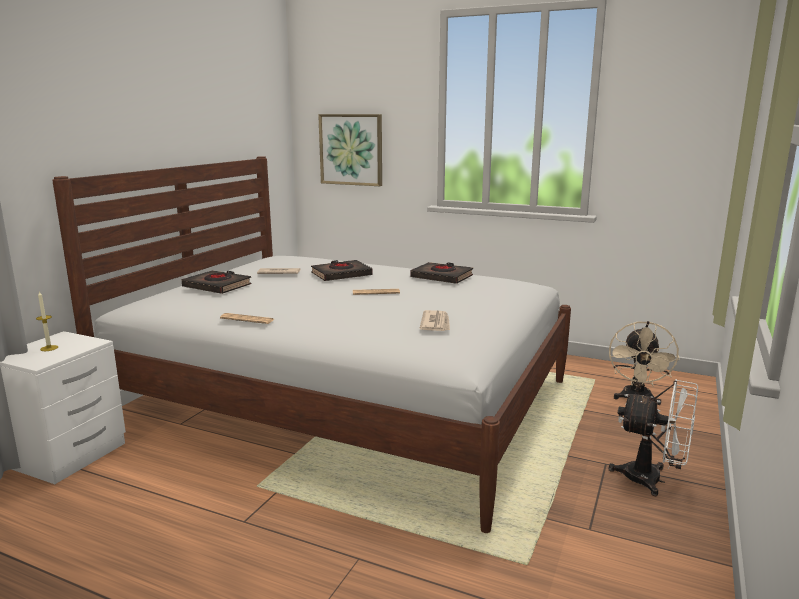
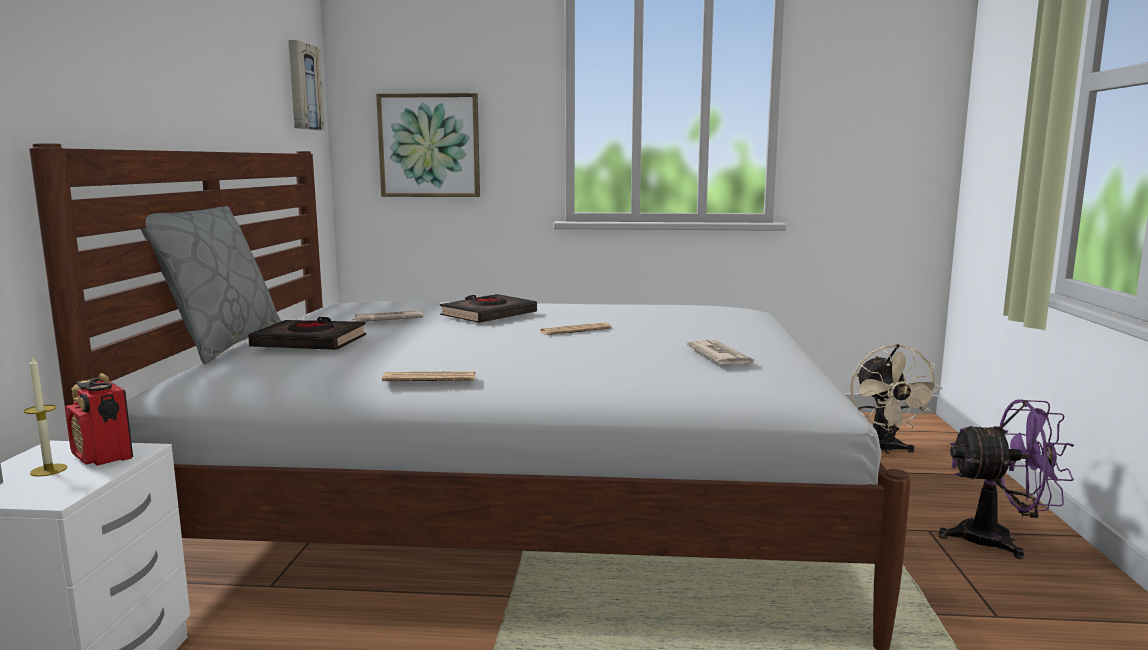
camera: 20 degrees left, 5 degrees down
black book [410,262,473,284] -> none
white fan [608,379,698,496] -> purple fan [938,399,1074,559]
none -> radio [65,373,133,466]
none -> grey pillow [141,206,281,364]
none -> picture [288,40,324,130]

